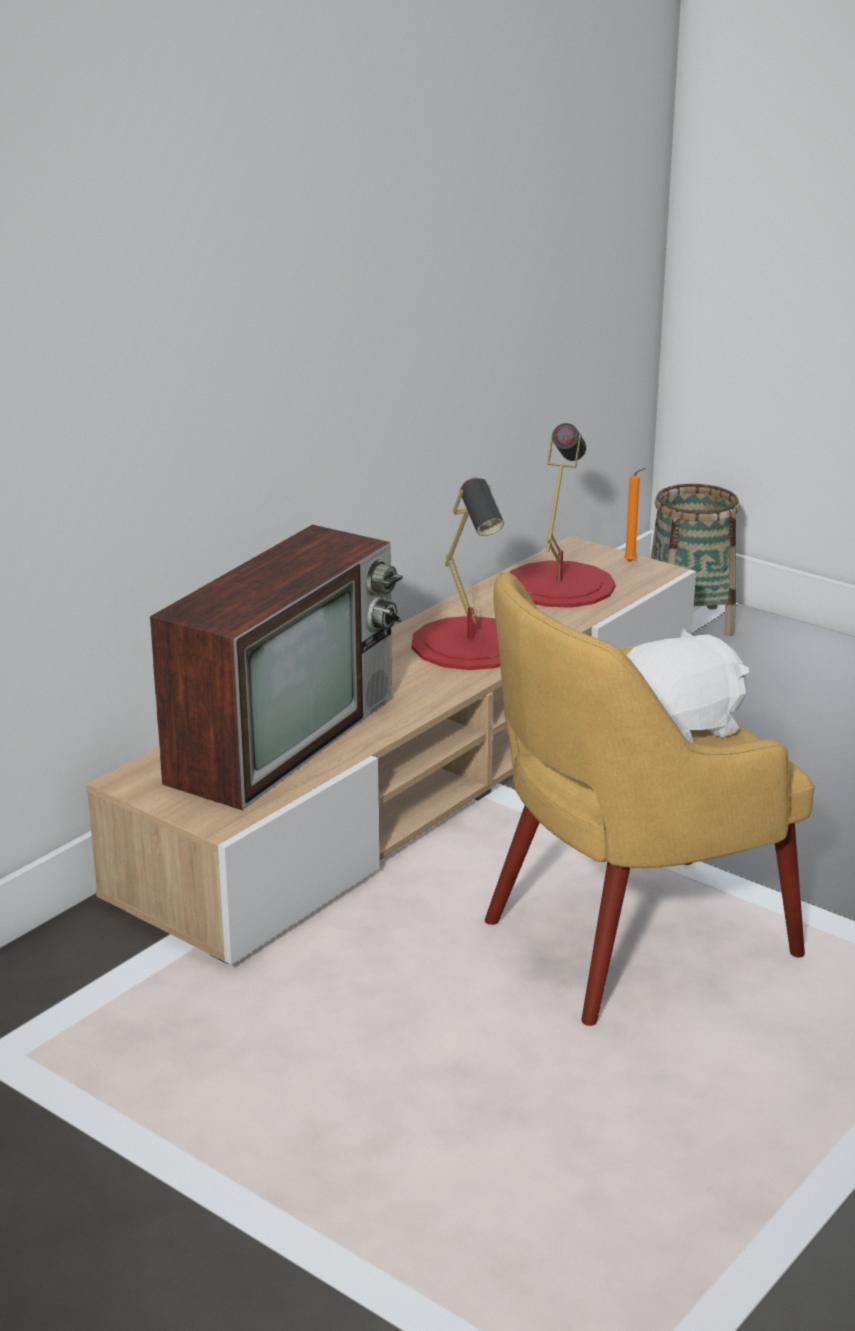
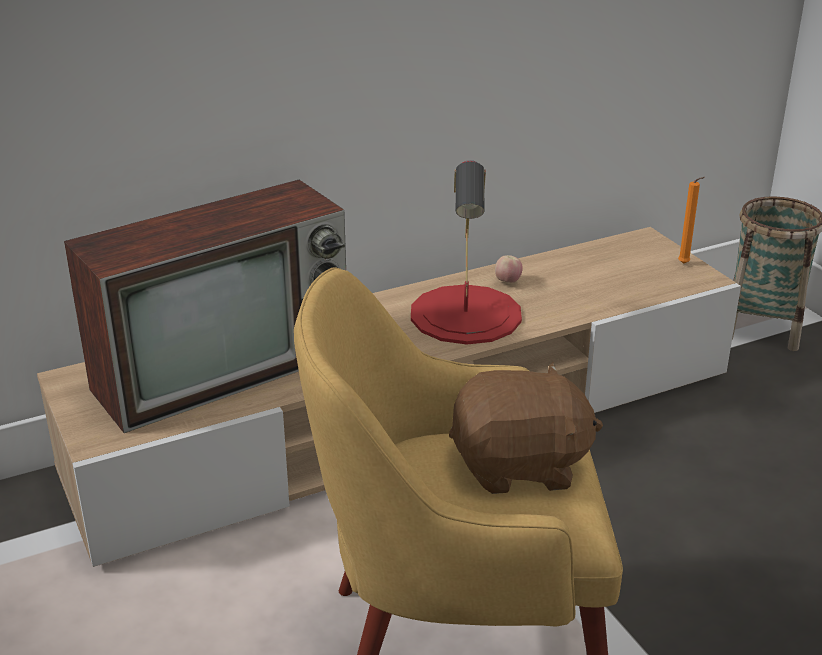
camera: 25 degrees right, 5 degrees up
red table lamp [509,423,616,608] -> none
white plush toy [627,628,749,742] -> brown plush toy [449,362,603,494]
none -> apple [495,255,523,283]

